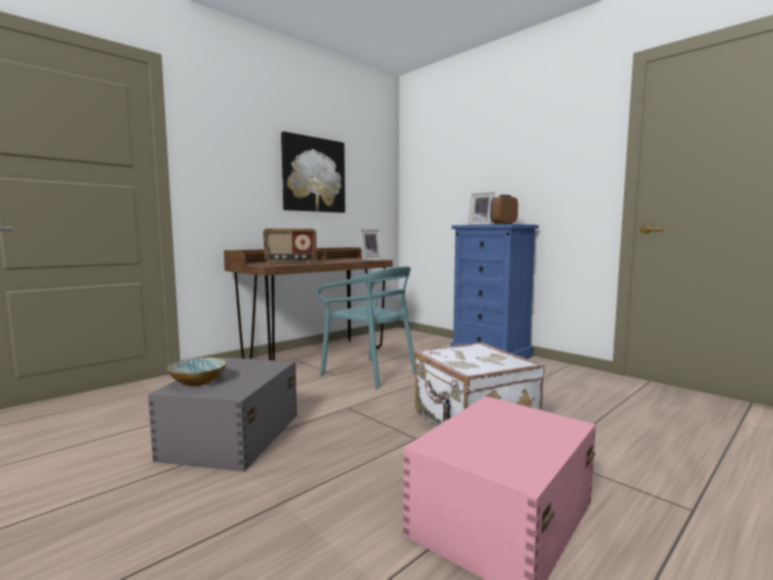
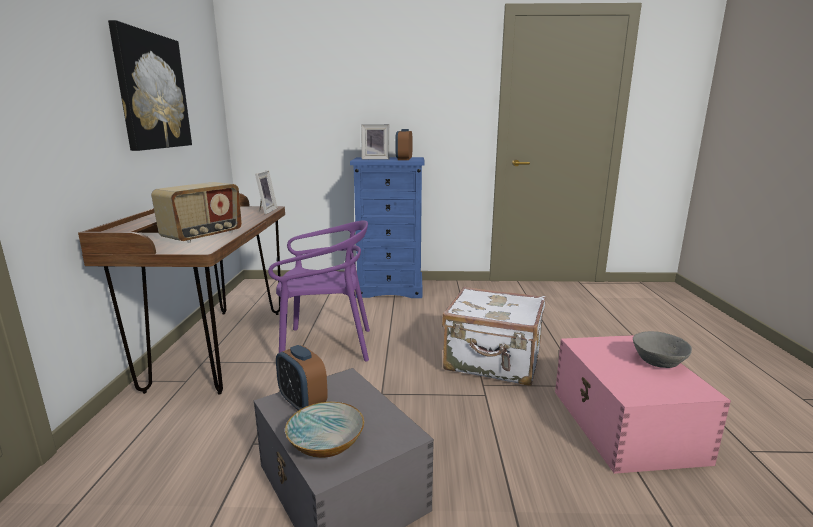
camera: 45 degrees left, 10 degrees up
turquoise chair [317,267,416,389] -> purple chair [268,221,370,361]
none -> alarm clock [276,345,328,411]
none -> grey bowl [633,331,692,368]

